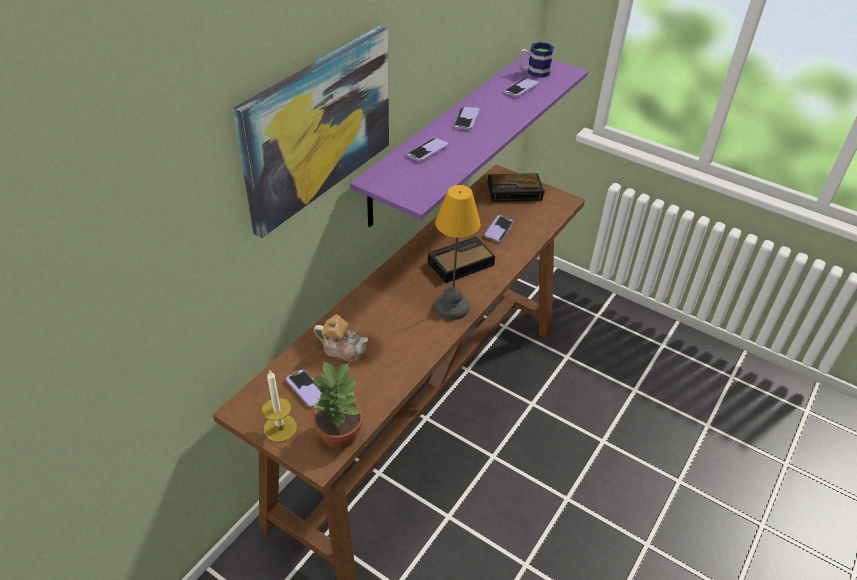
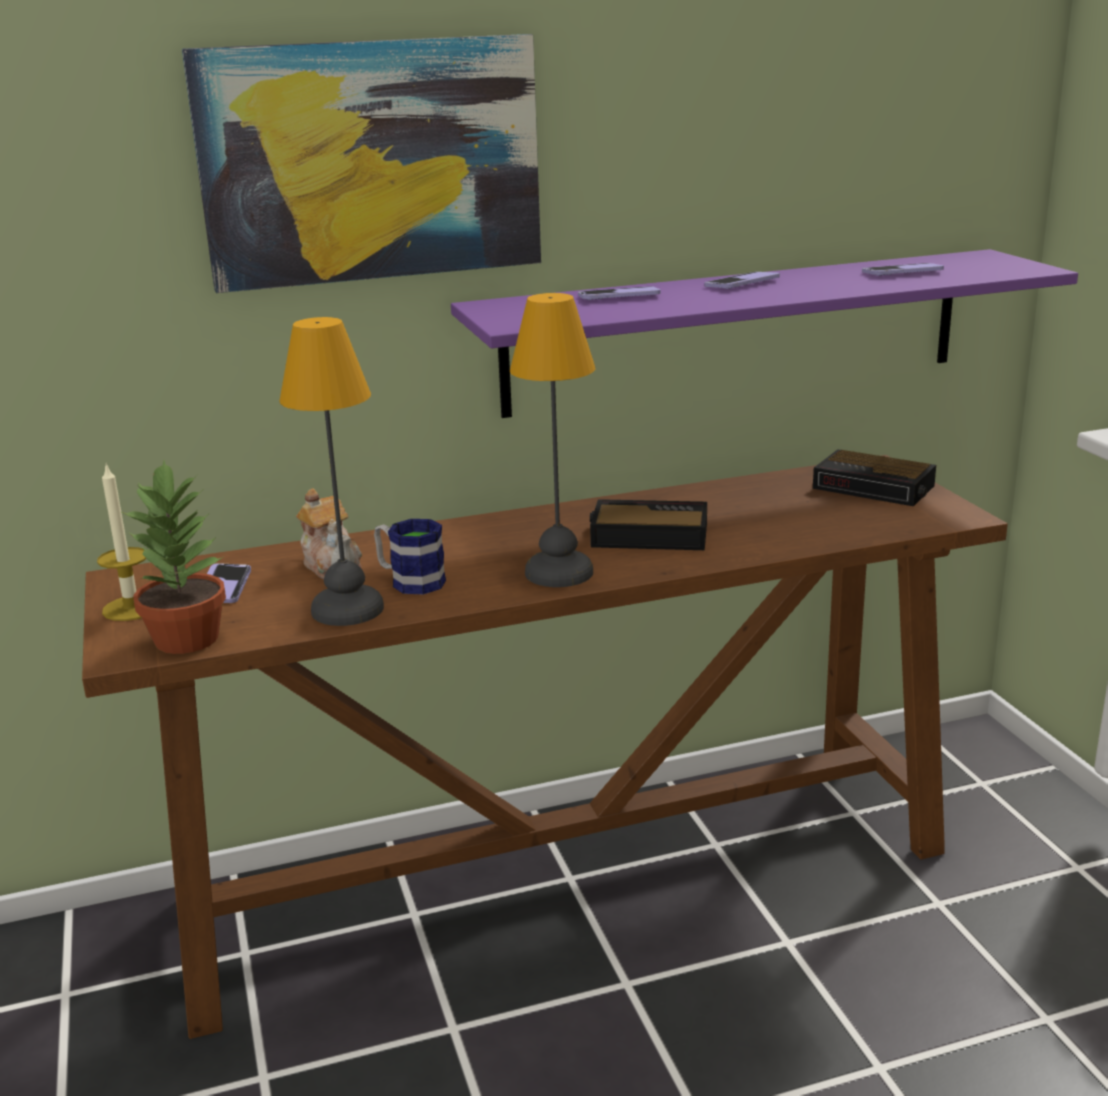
camera: 40 degrees right, 20 degrees down
phone [485,215,514,242] -> none
mug [519,42,554,78] -> mug moved to [374,519,446,594]
none -> table lamp [279,317,384,626]

